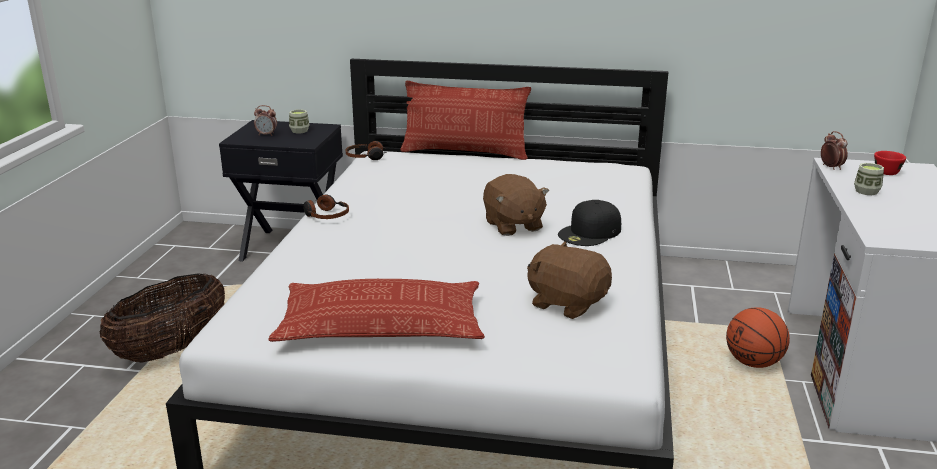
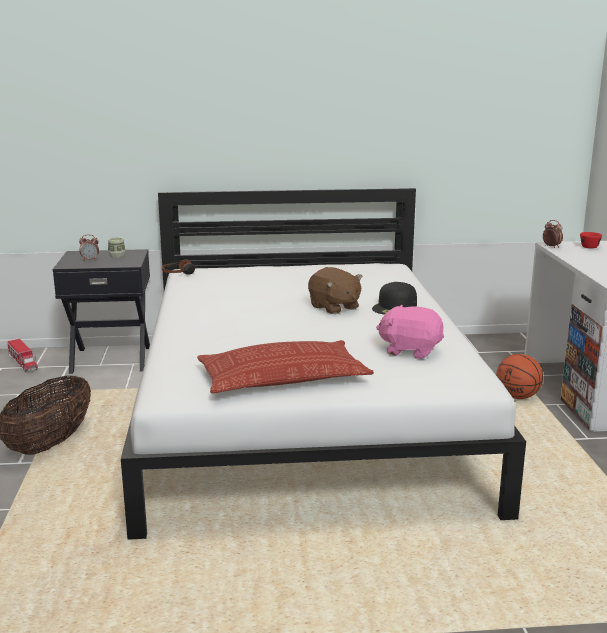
camera: 15 degrees left, 5 degrees down
headphones [303,195,349,219] -> none
pillow [400,81,531,160] -> none
brown plush toy [527,241,612,319] -> pink plush toy [376,305,444,359]
cup [854,163,884,195] -> none
none -> toy truck [7,339,38,372]

